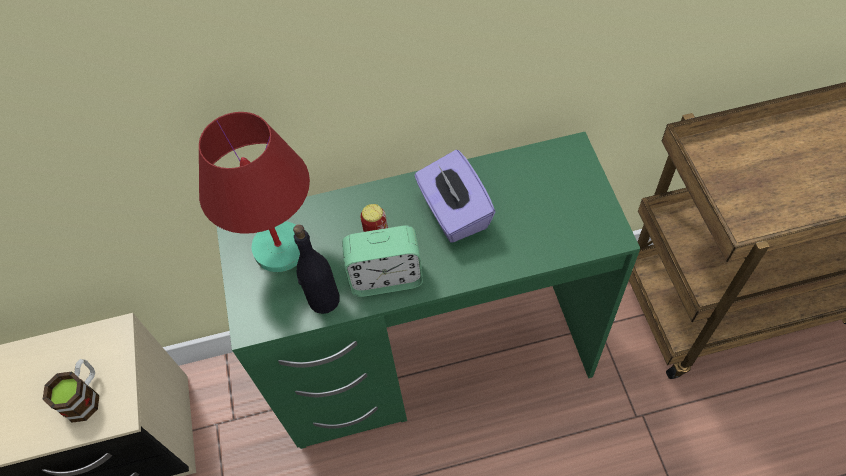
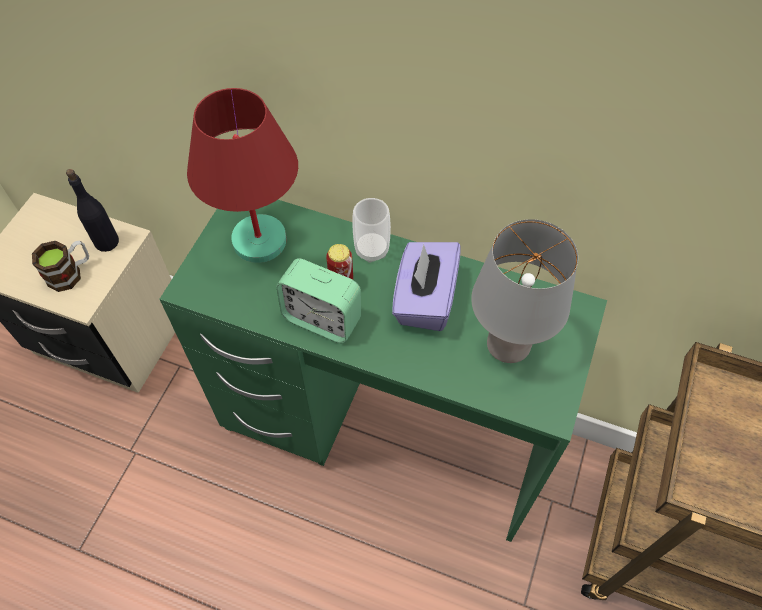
camera: 30 degrees right, 0 degrees up
black bottle [293,224,340,314] -> black bottle moved to [66,169,119,252]
none -> cup [352,198,391,263]
none -> grey table lamp [471,219,578,363]

